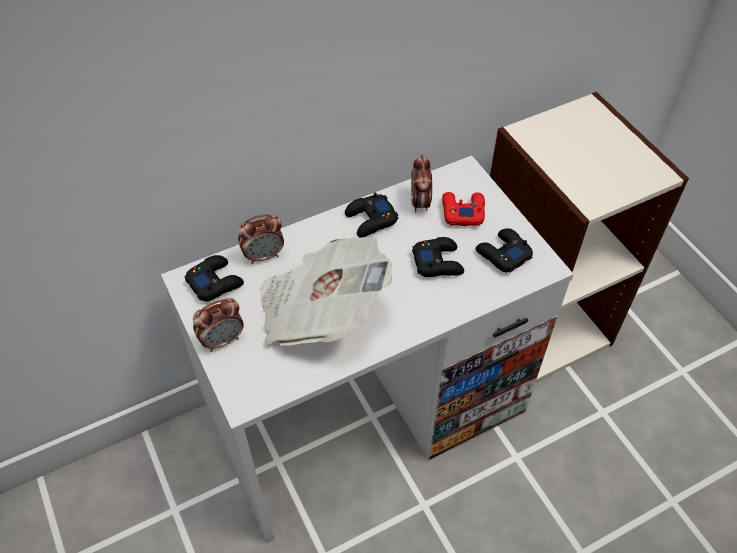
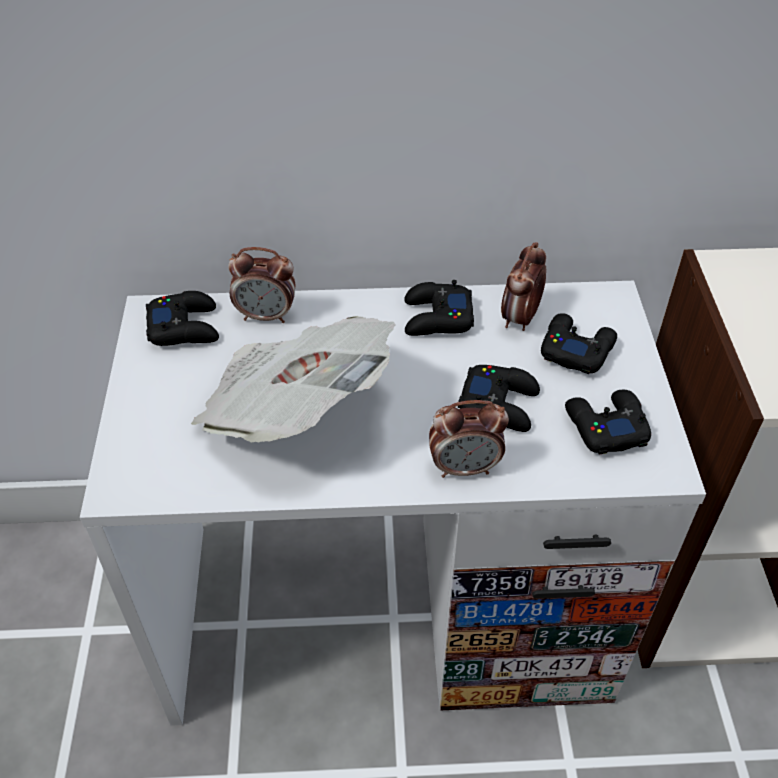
camera: 25 degrees right, 5 degrees down
alarm clock [193,298,244,352] -> alarm clock moved to [429,400,509,478]
red game controller [442,192,485,226] -> black game controller [541,313,617,374]

